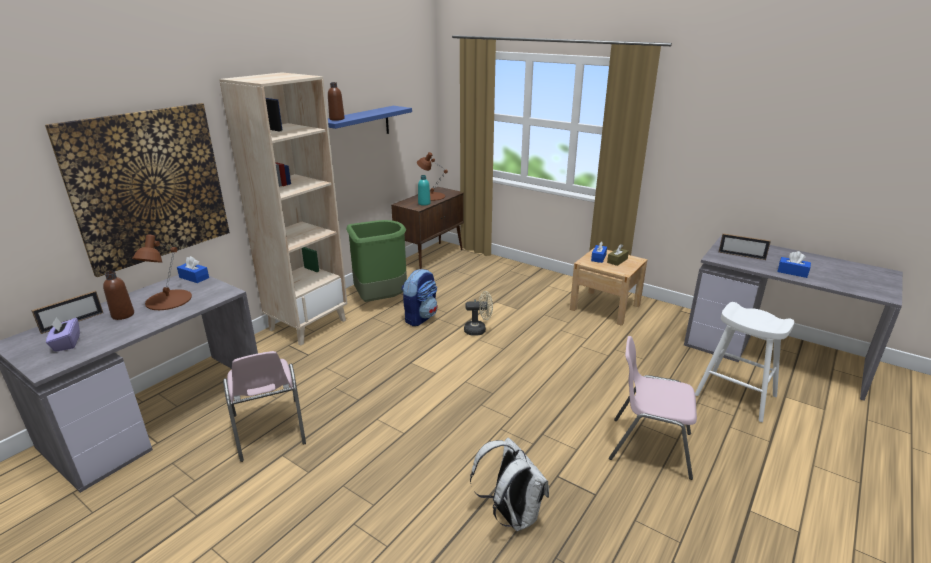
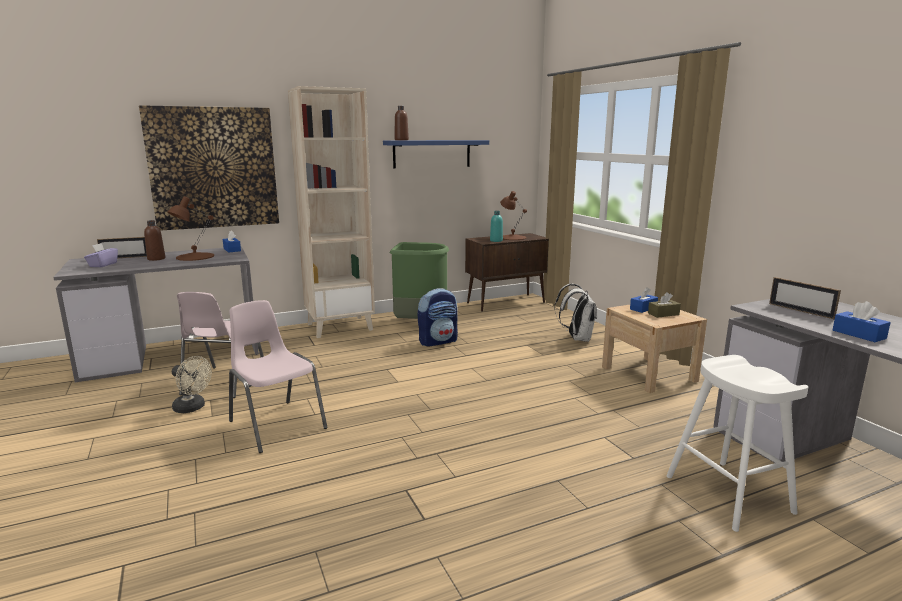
camera: 30 degrees right, 10 degrees down
beige fan [464,291,493,336] -> beige fan moved to [172,356,212,413]
white backpack [470,437,549,531] -> white backpack moved to [554,284,597,342]
pink chair [609,336,697,480] -> pink chair moved to [229,300,328,453]

